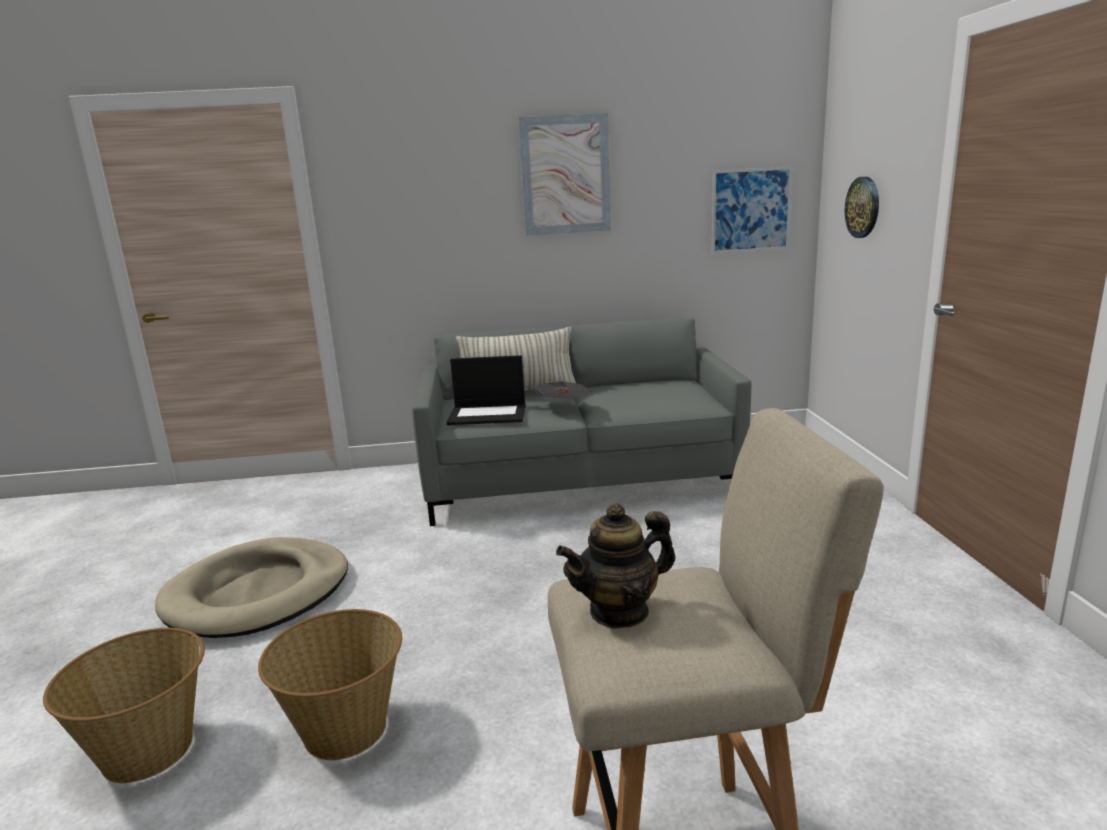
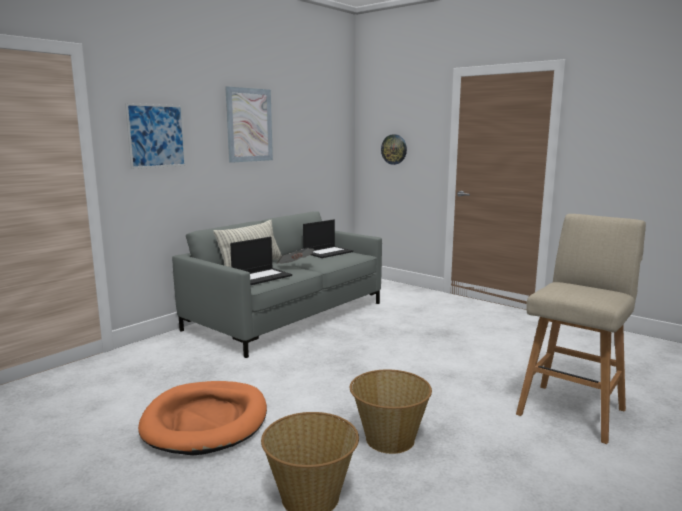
camera: 45 degrees left, 5 degrees down
beige dog bed [155,537,348,638] -> orange dog bed [138,381,267,455]
teapot [556,503,675,629] -> none
picture [712,166,793,254] -> picture moved to [125,103,186,169]
none -> laptop [303,219,353,258]

